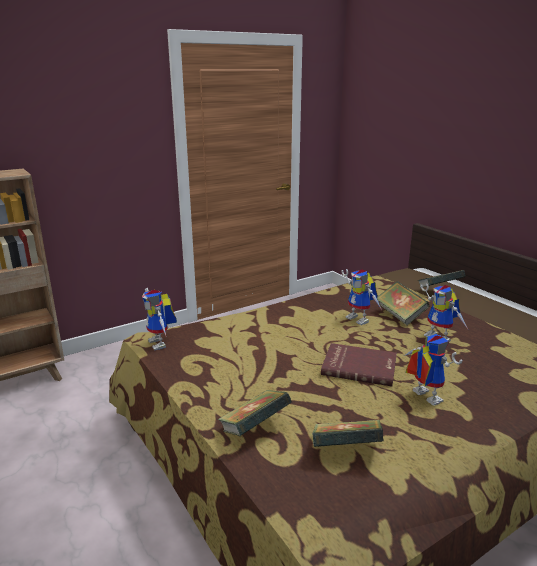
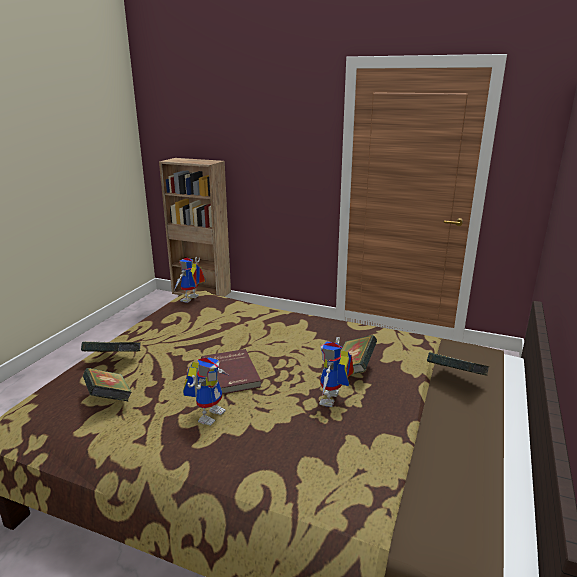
camera: 55 degrees right, 0 degrees up
toy robot [342,269,382,325] -> none

